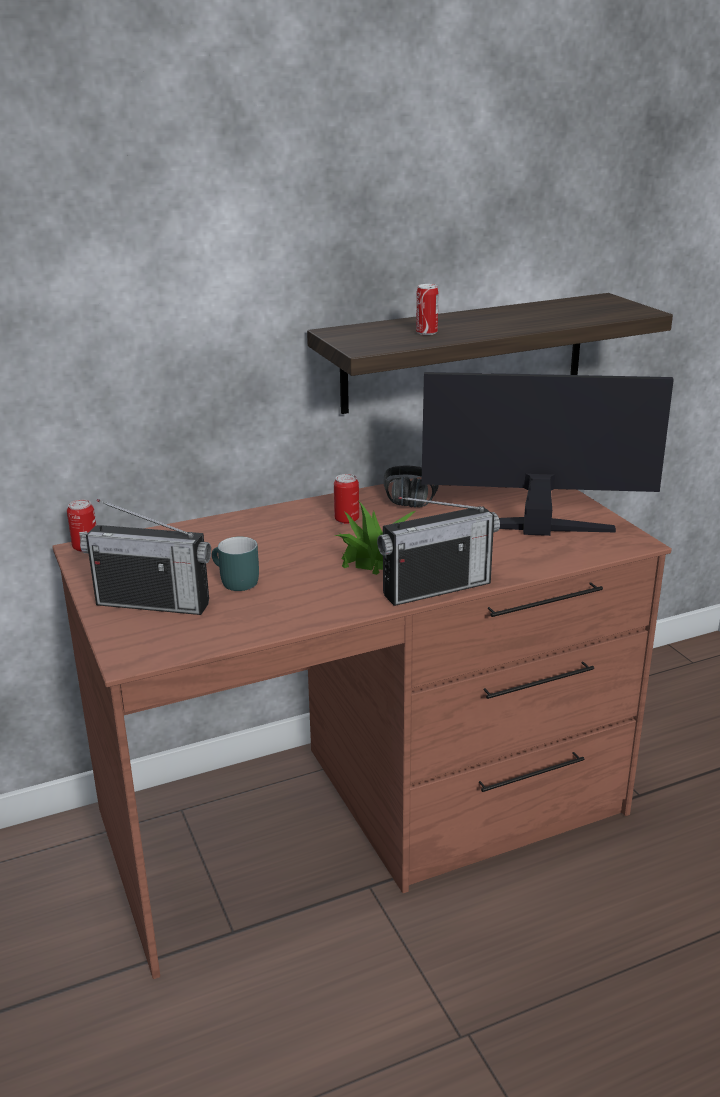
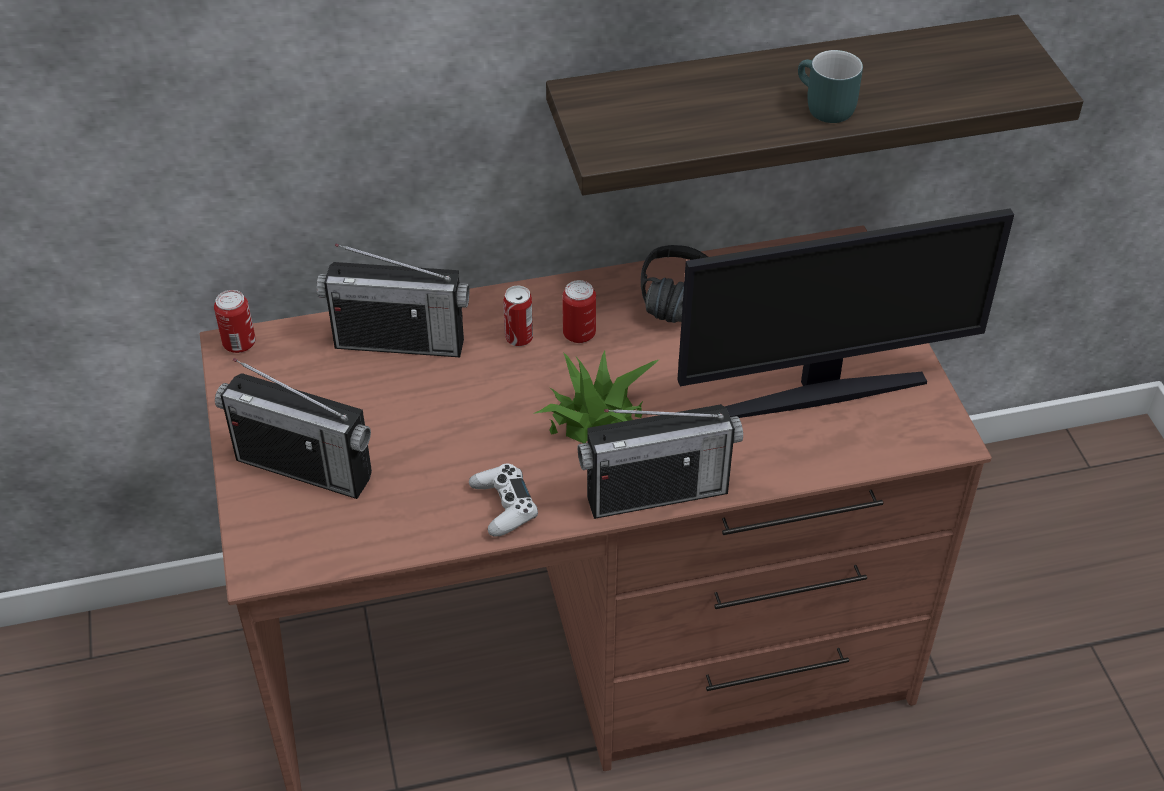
camera: 10 degrees right, 20 degrees up
turquoise mug [212,537,259,591] -> turquoise mug moved to [798,50,863,123]
can [416,284,439,335] -> can moved to [503,286,533,347]
monitor [421,372,674,536] -> monitor turned 150 degrees clockwise [677,208,1014,418]
none -> radio [316,243,469,357]
none -> white game controller [469,463,538,536]

